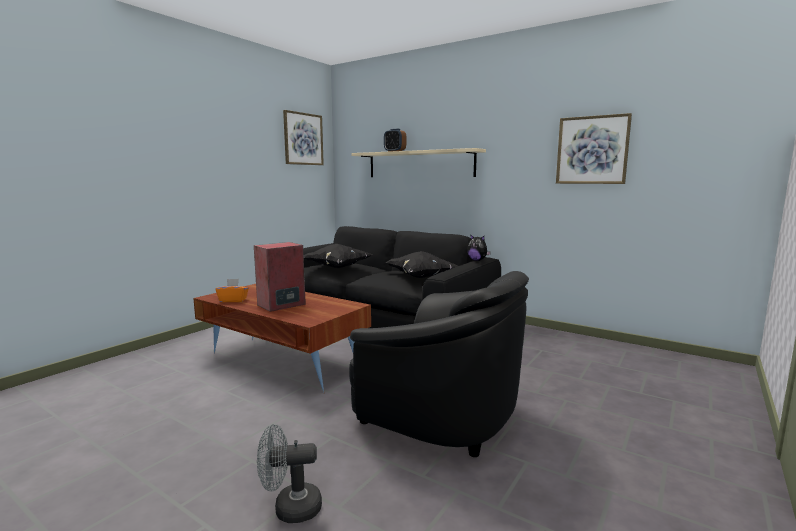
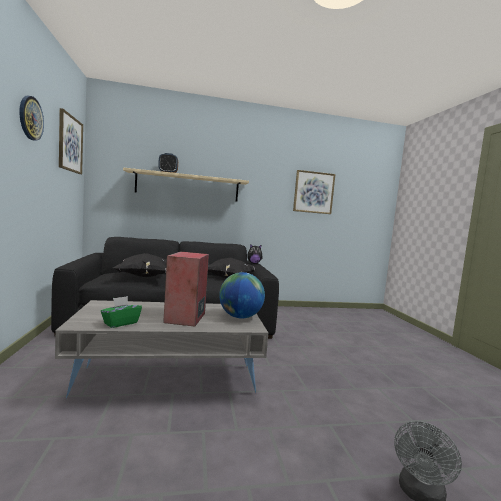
camera: 45 degrees left, 5 degrees down
brown coffee table [193,284,371,393] -> grey coffee table [55,300,268,399]
orange tissue box [215,279,249,302] -> green tissue box [101,296,142,328]
black armchair [349,271,529,457] -> none
none -> wall clock [19,95,44,141]
none -> globe [219,272,265,319]

